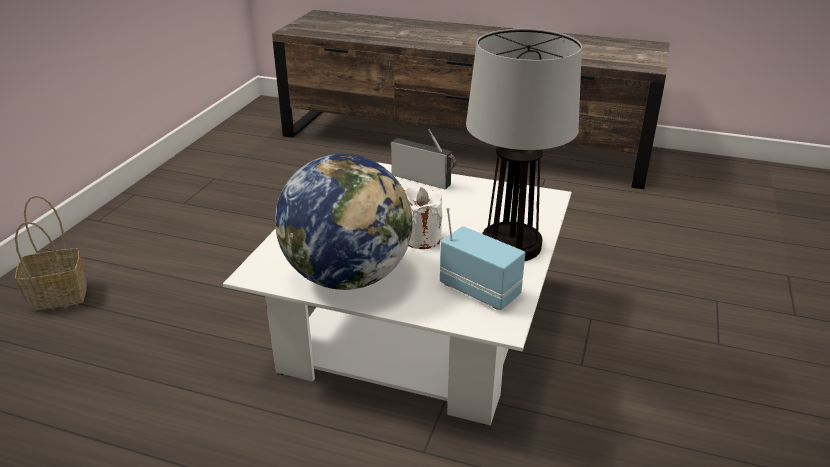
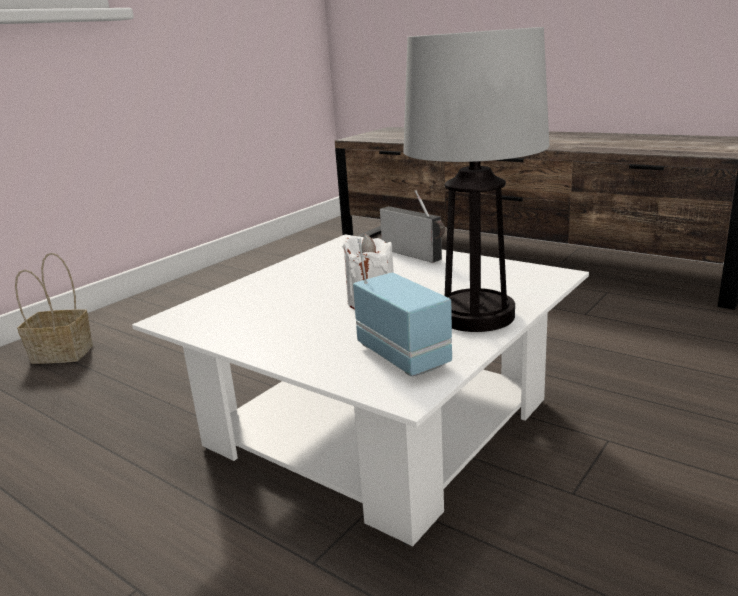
camera: 20 degrees right, 10 degrees down
globe [275,154,412,290] -> none

